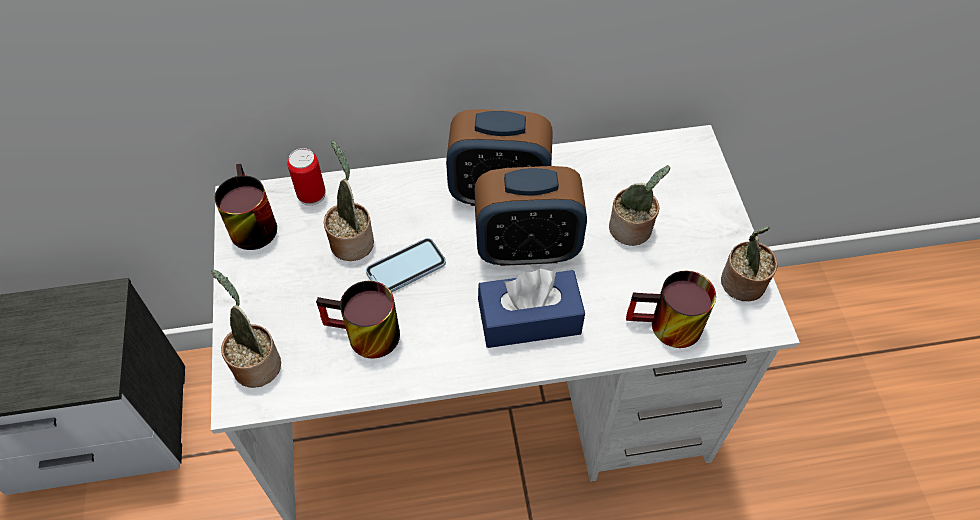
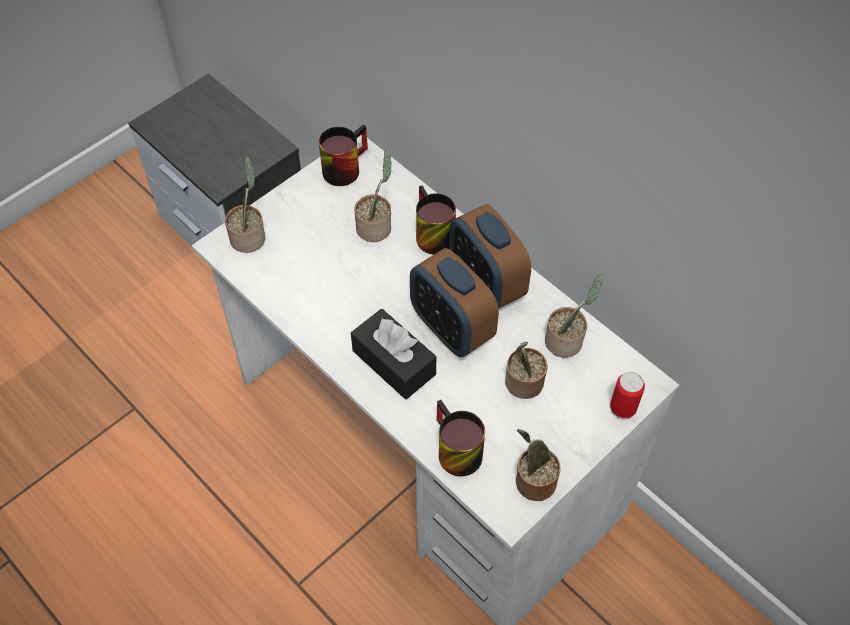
camera: 55 degrees right, 0 degrees up
can [287,148,326,206] -> can moved to [610,372,645,420]
mug [316,281,400,359] -> mug moved to [416,185,456,255]
phone [366,238,446,292] -> none
blue tissue box [478,269,585,348] -> black tissue box [351,309,436,399]
none -> potted plant [545,274,603,357]

